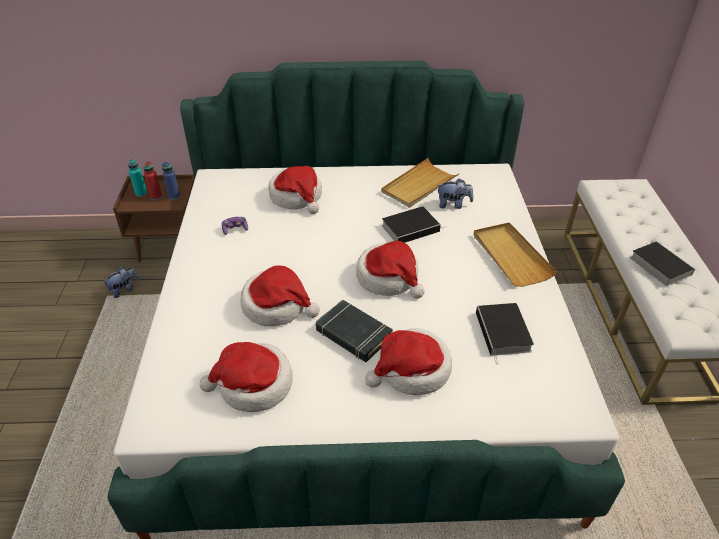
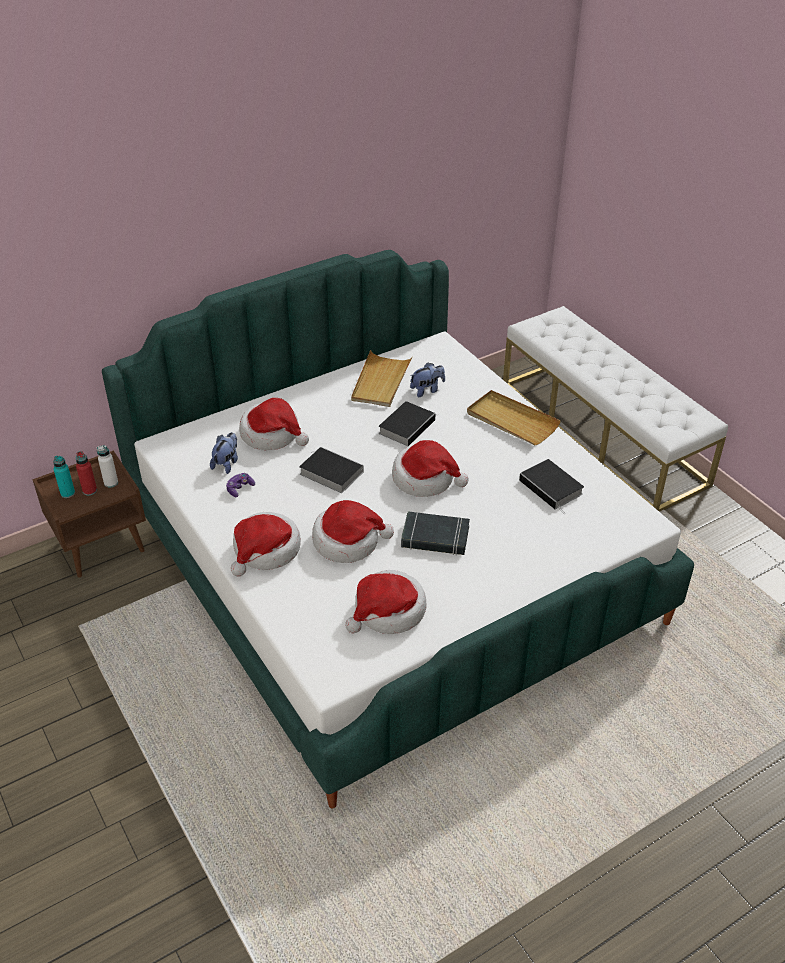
camera: 30 degrees left, 0 degrees up
plush toy [103,267,139,298] -> plush toy moved to [210,432,238,474]
blue bottle [162,162,180,200] -> white bottle [97,445,118,488]
hat [365,328,452,395] -> hat moved to [230,512,301,577]
book [630,241,695,286] -> book moved to [299,447,364,493]

